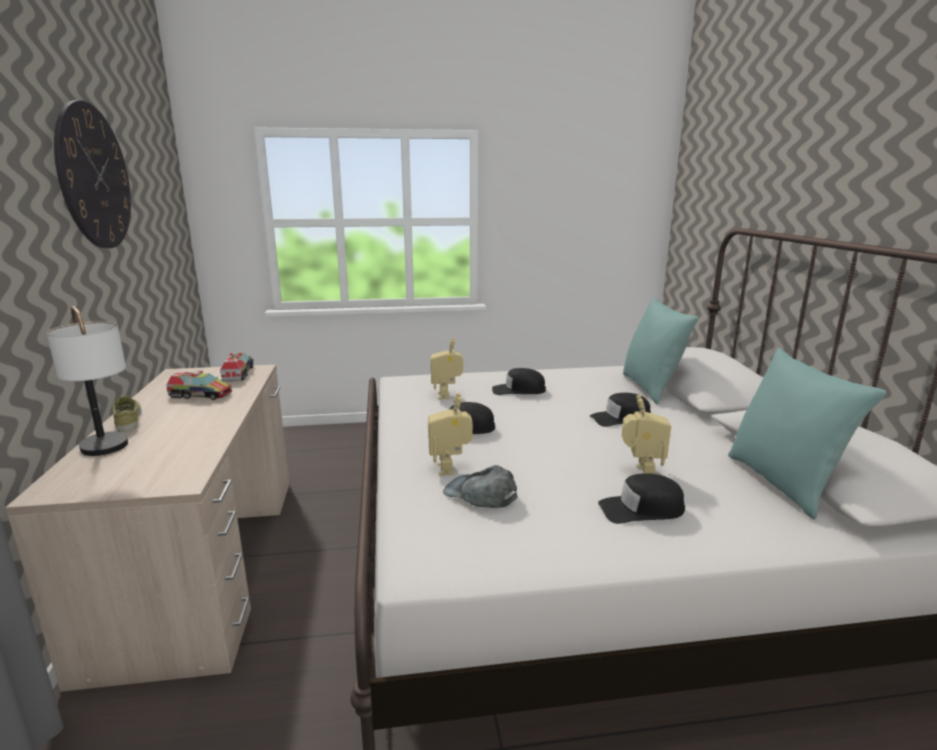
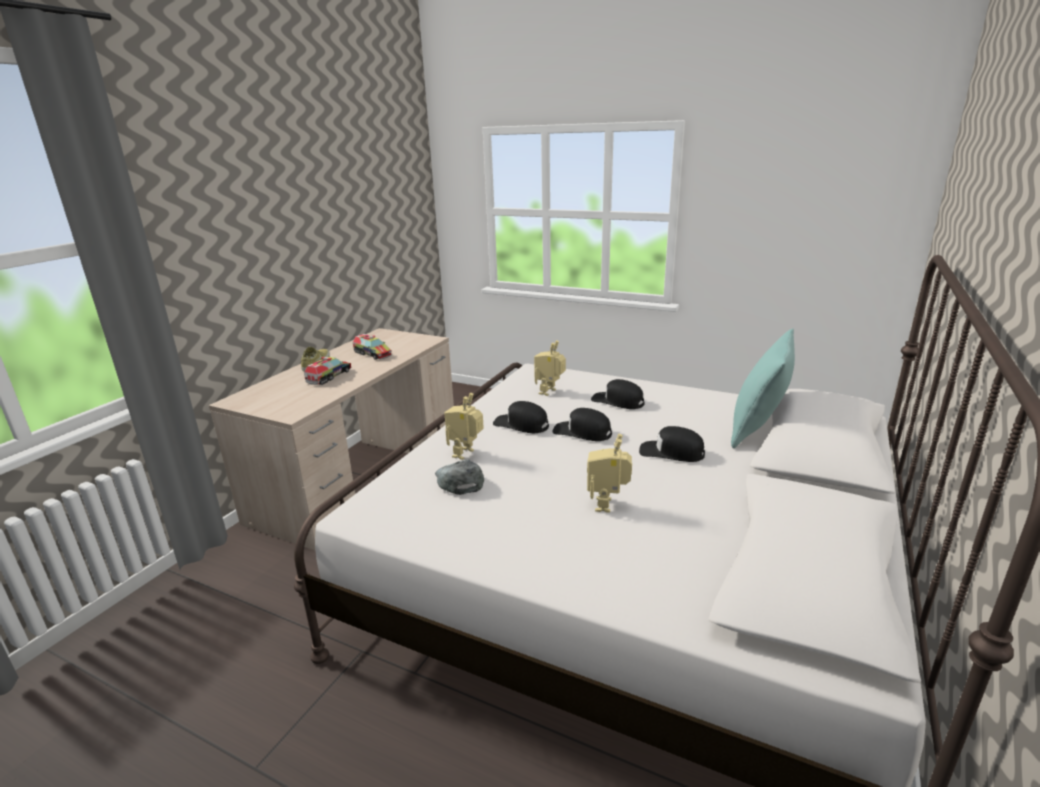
camera: 35 degrees right, 5 degrees up
table lamp [46,306,128,456] -> none
wall clock [54,100,131,248] -> none
toy truck [220,353,254,382] -> toy truck moved to [304,357,352,385]
black cap [598,473,685,524] -> black cap moved to [553,408,612,441]
toy robot [622,395,671,474] -> toy robot turned 150 degrees clockwise [587,434,632,513]
turquoise pillow [728,348,886,520] -> none

